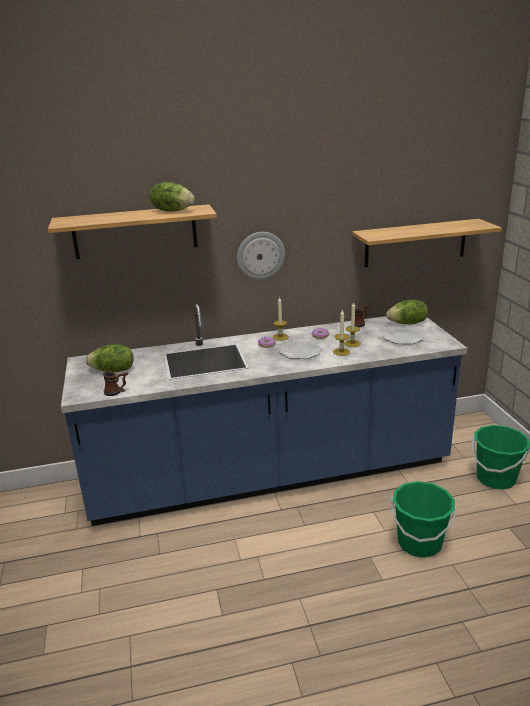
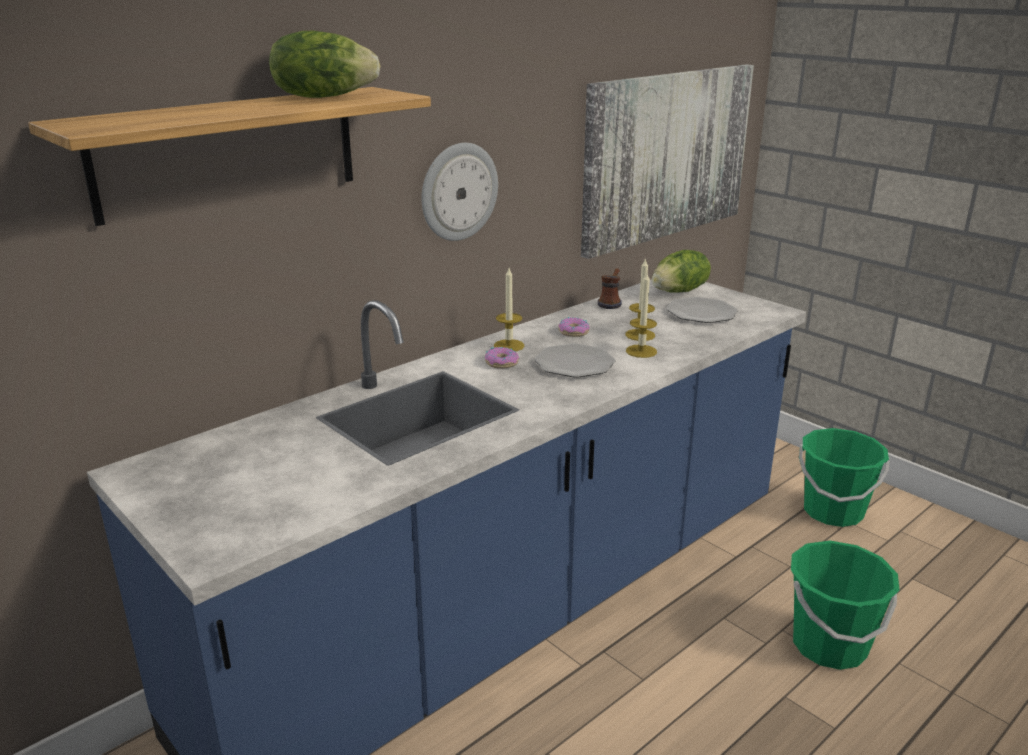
camera: 30 degrees left, 0 degrees up
lettuce [86,344,134,373] -> none
mug [102,371,128,396] -> none
shelf [352,219,502,267] -> picture [581,64,754,259]

